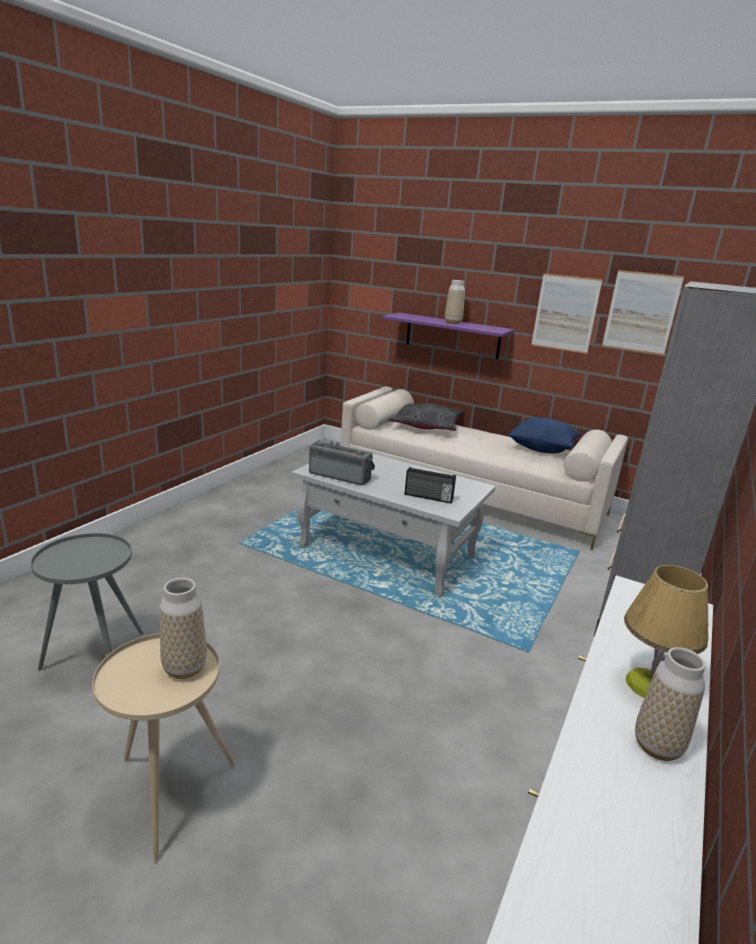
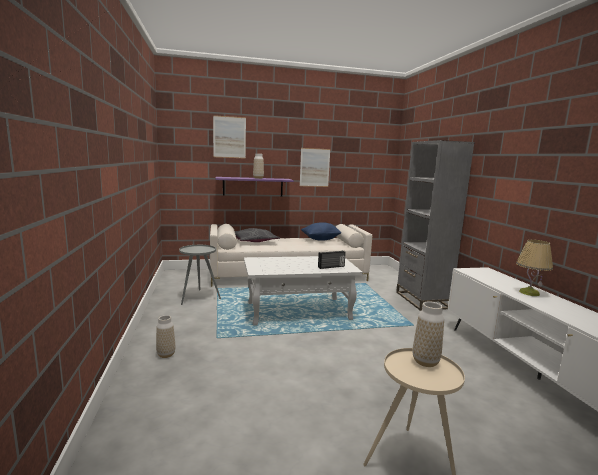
camera: 40 degrees left, 10 degrees down
grey side table [31,533,143,671] -> grey side table moved to [179,245,221,305]
radio [309,441,375,485] -> none
picture [602,270,684,355] -> picture moved to [213,115,246,159]
vase [635,647,706,761] -> vase moved to [156,315,175,358]

